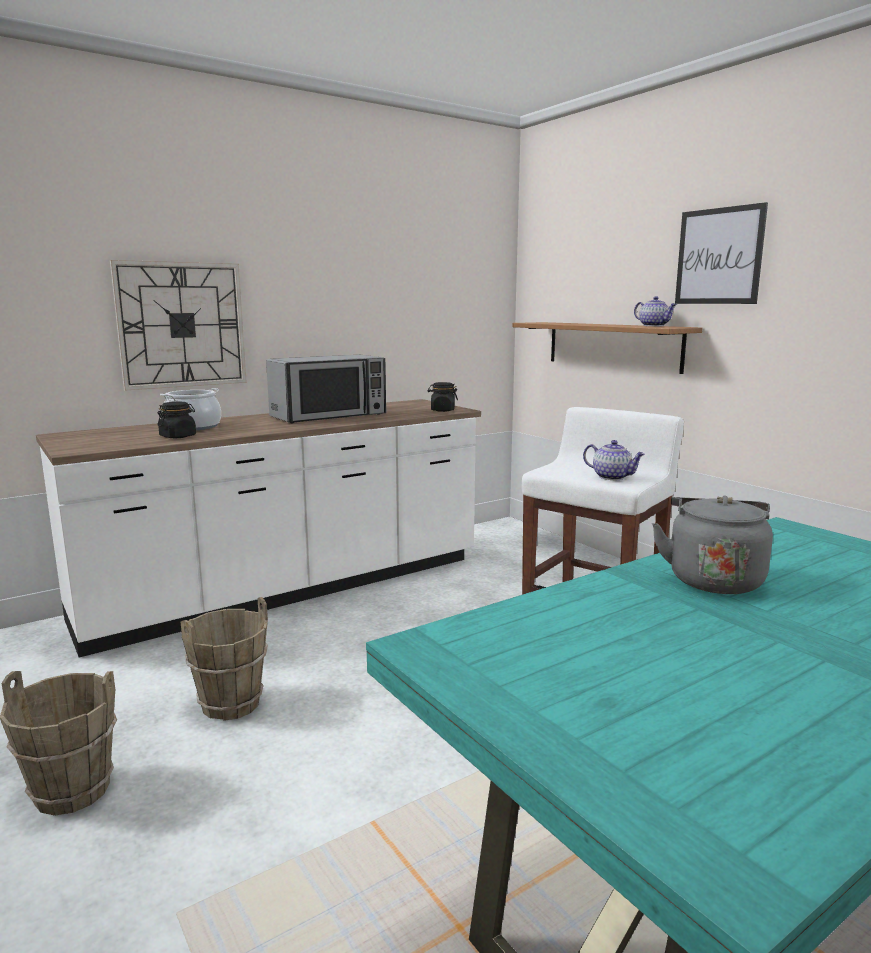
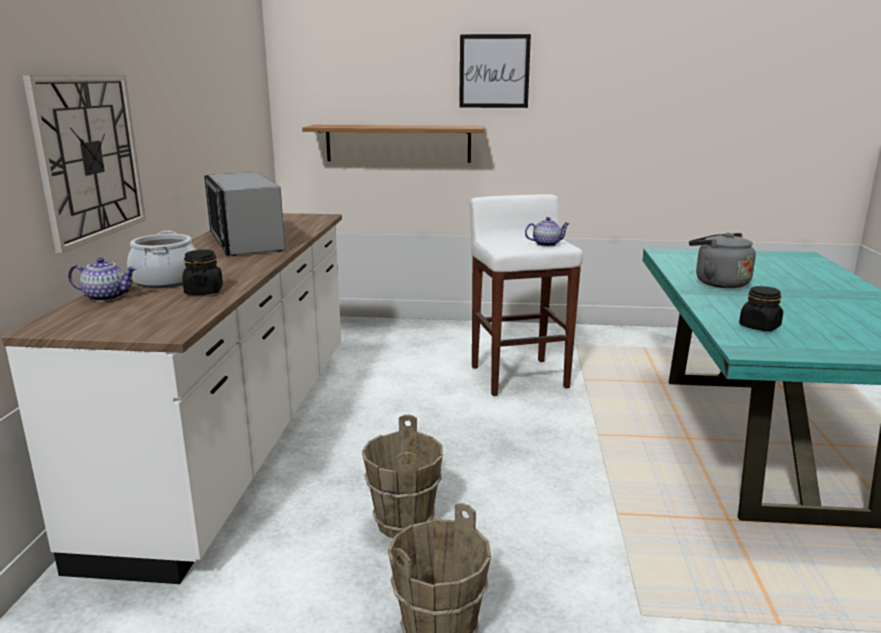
camera: 50 degrees left, 5 degrees up
microwave [266,355,386,423] -> microwave turned 150 degrees clockwise [204,172,285,256]
black jar [428,382,458,412] -> black jar moved to [739,286,783,331]
teapot [634,296,677,326] -> teapot moved to [68,257,137,302]

